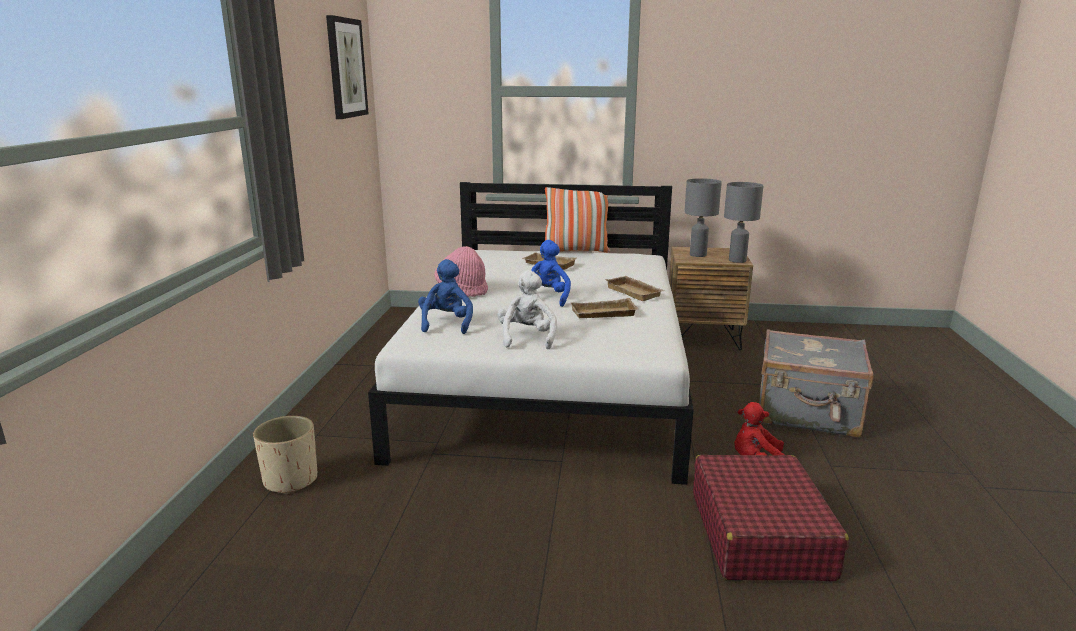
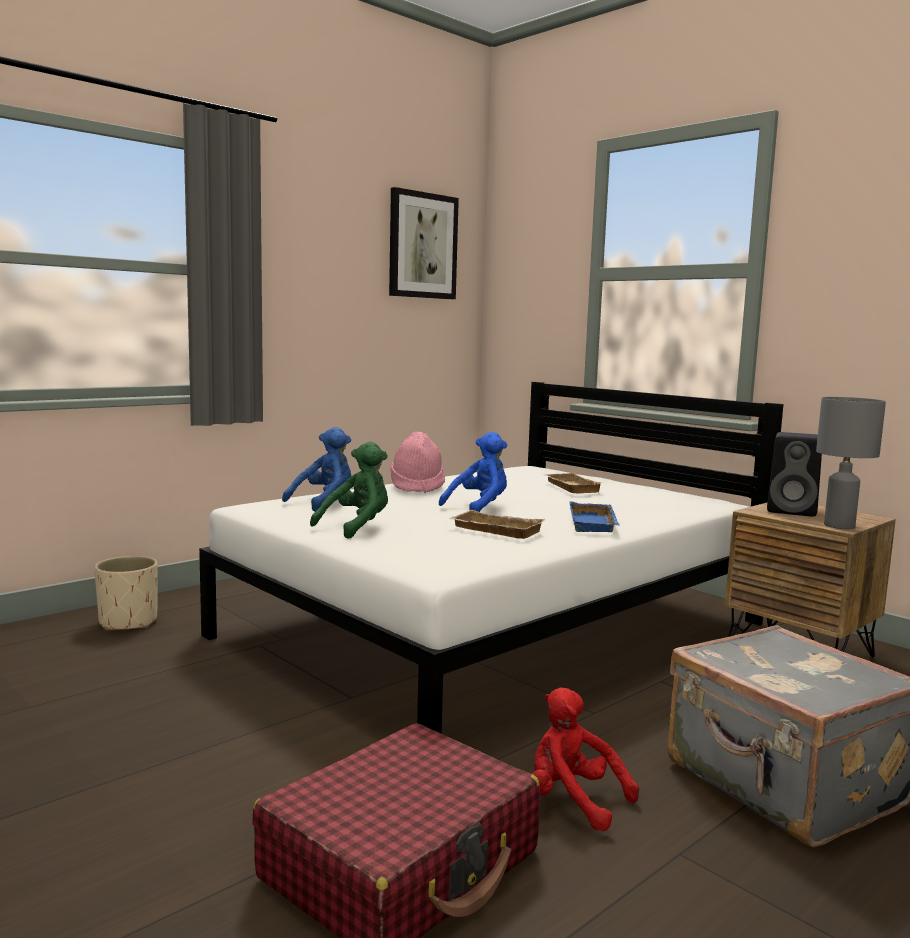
camera: 40 degrees right, 10 degrees down
white plush toy [497,270,557,349] -> green plush toy [310,442,388,539]
pillow [545,187,610,252] -> none
beige tray [605,276,665,301] -> blue tray [569,501,619,532]
grey table lamp [684,178,722,257] -> black speaker [767,432,822,517]

